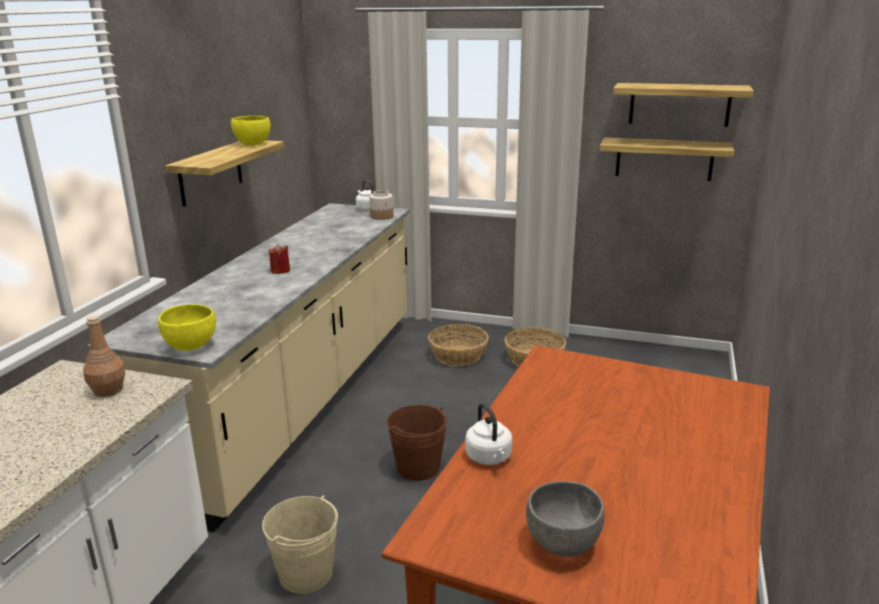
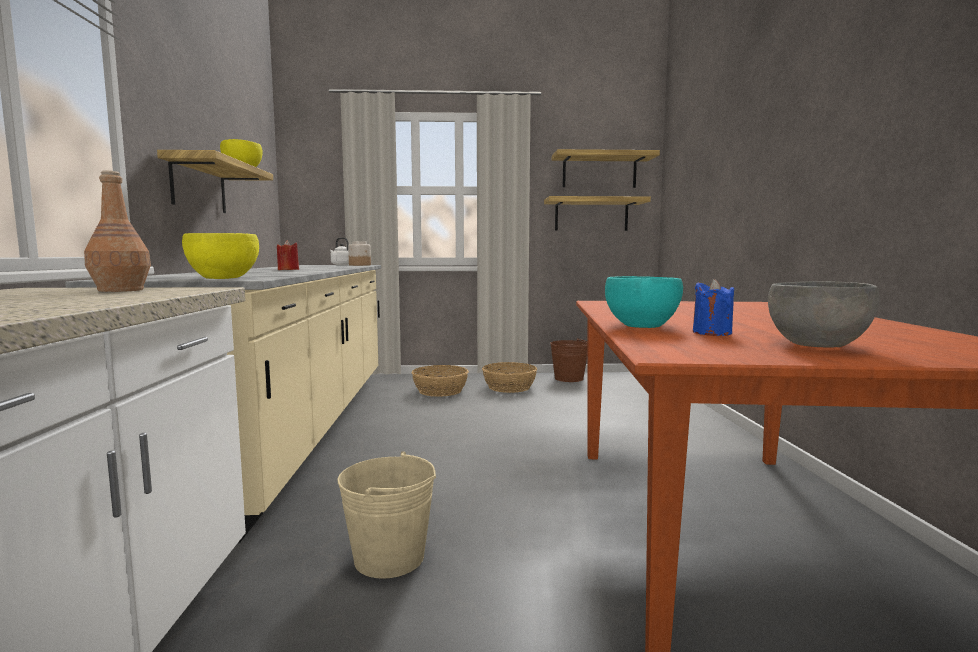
camera: 20 degrees left, 15 degrees down
brown bucket [387,405,447,481] -> brown bucket moved to [550,338,588,382]
white kettle [466,403,512,465] -> turquoise bowl [605,276,683,328]
none -> blue candle [693,279,734,336]

